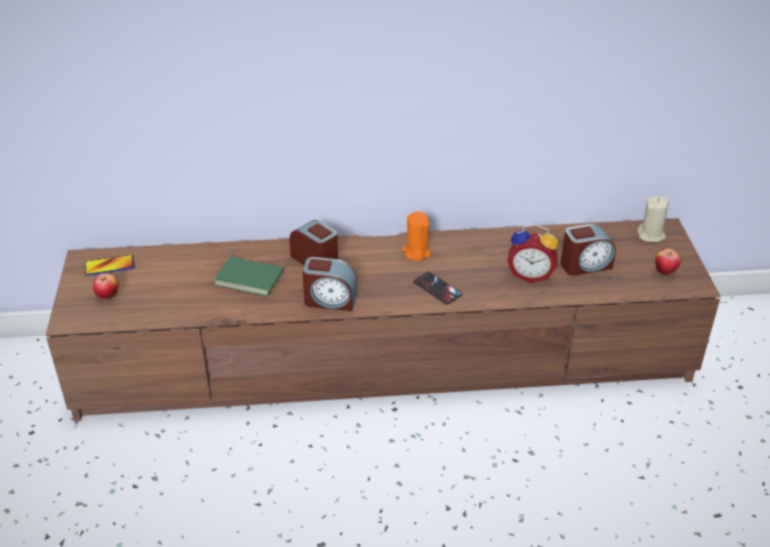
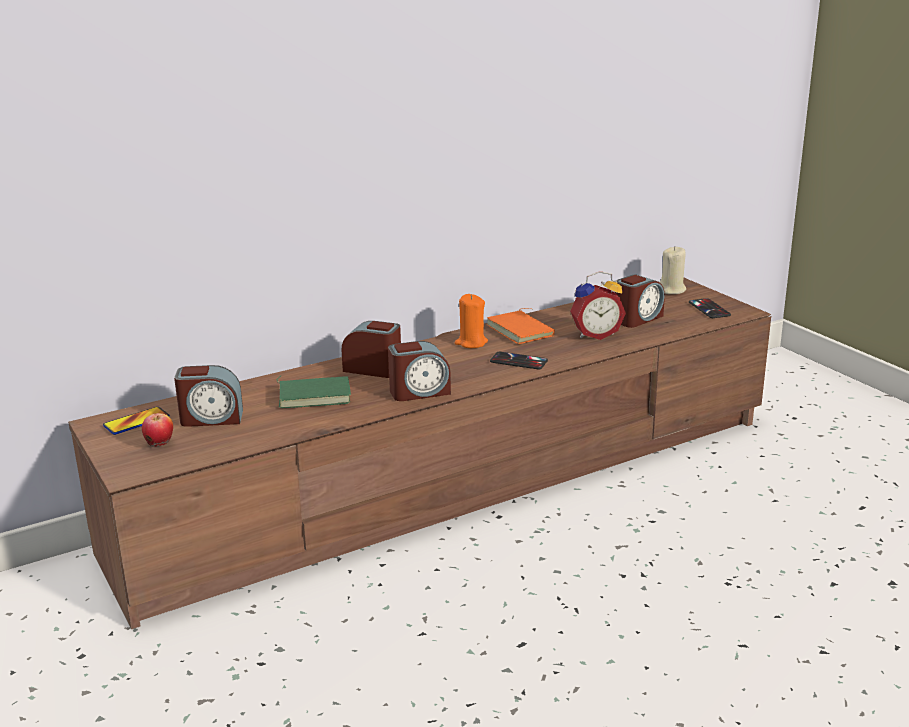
camera: 25 degrees left, 15 degrees down
apple [655,249,681,275] -> phone [689,298,731,318]
none -> alarm clock [174,365,243,427]
none -> orange book [487,308,555,344]

